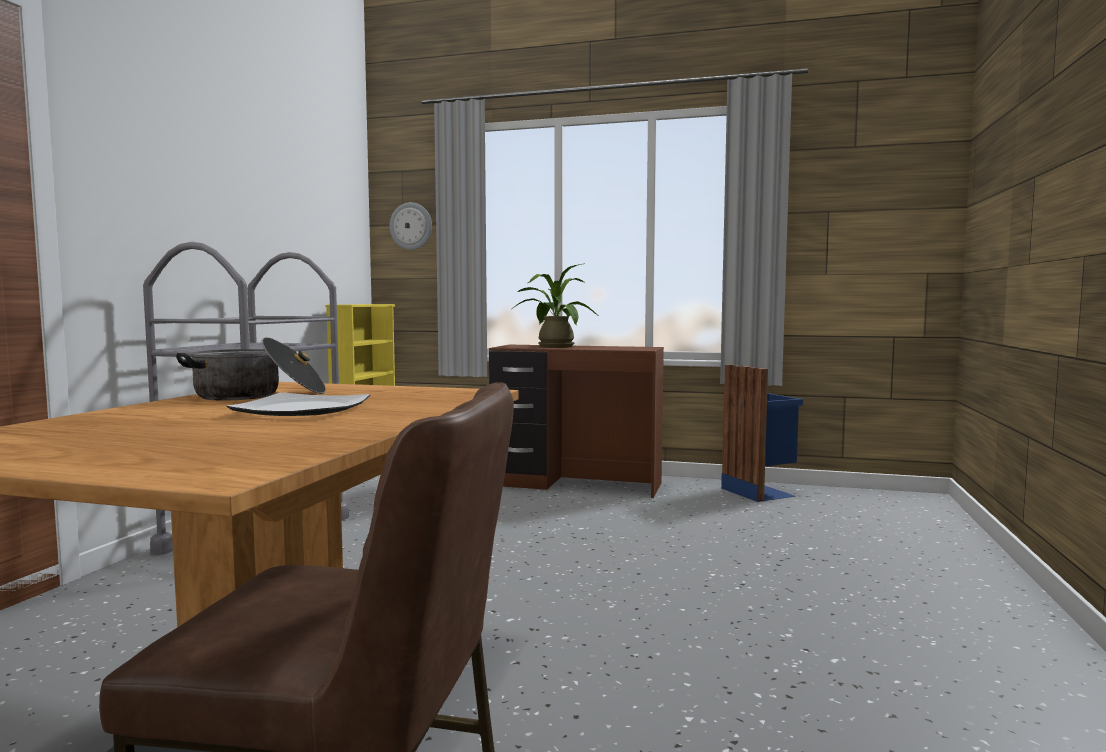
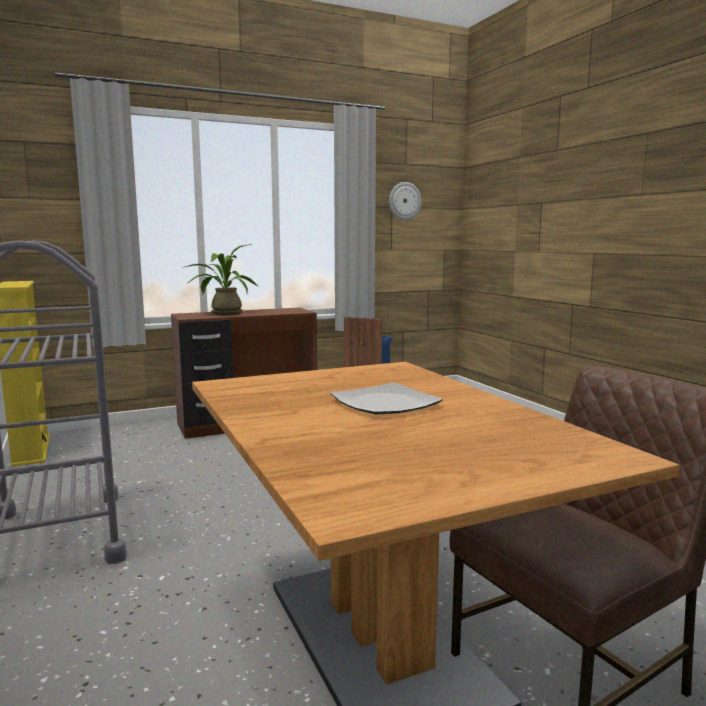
camera: 40 degrees left, 5 degrees up
cooking pot [176,337,326,400] -> none
wall clock [390,202,432,250] -> wall clock moved to [389,182,421,220]

